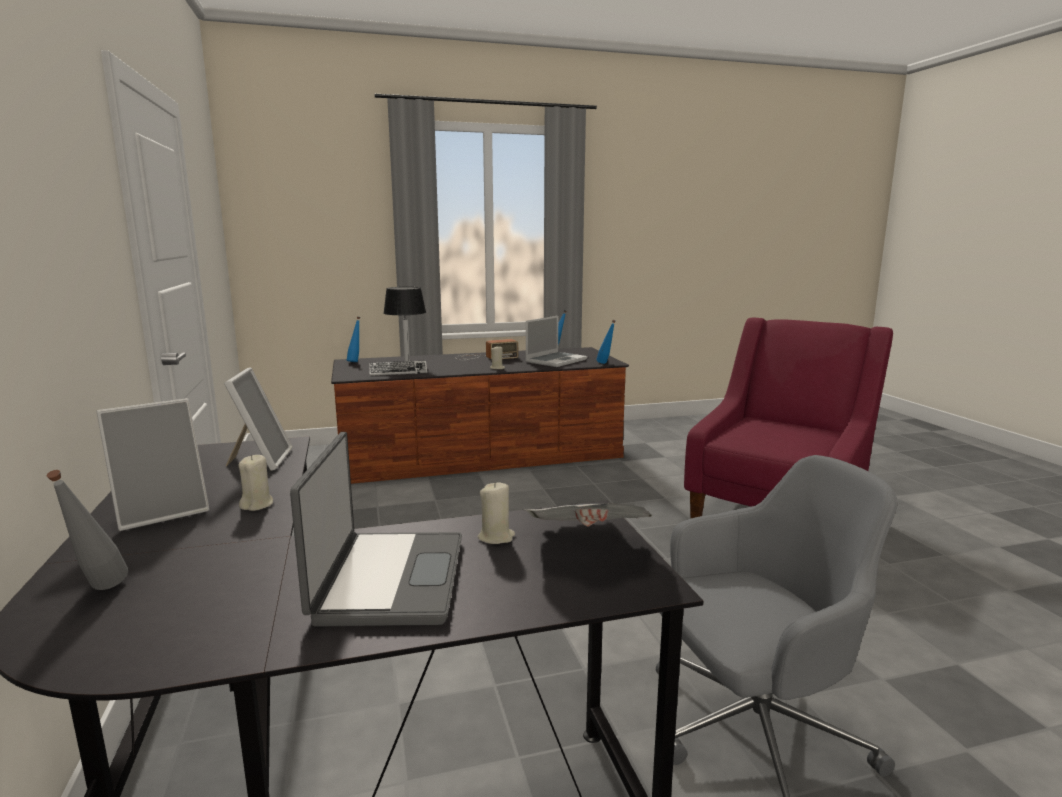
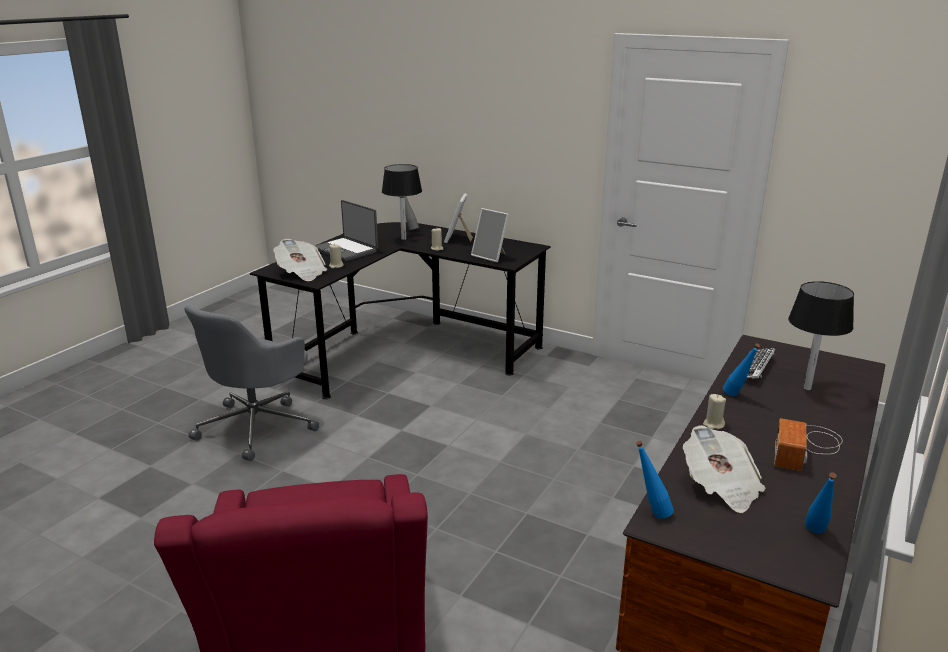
camera: 135 degrees right, 10 degrees up
blue bottle [347,317,360,362] -> blue bottle moved to [723,344,760,396]
laptop [525,316,587,367] -> newspaper [683,425,766,513]
none -> black table lamp [382,164,422,240]

